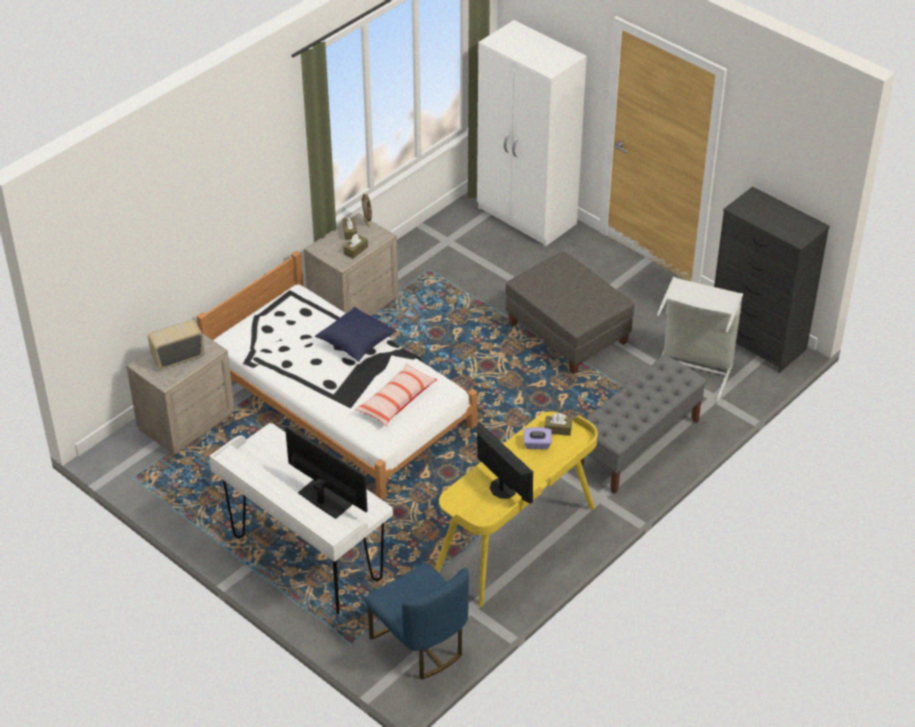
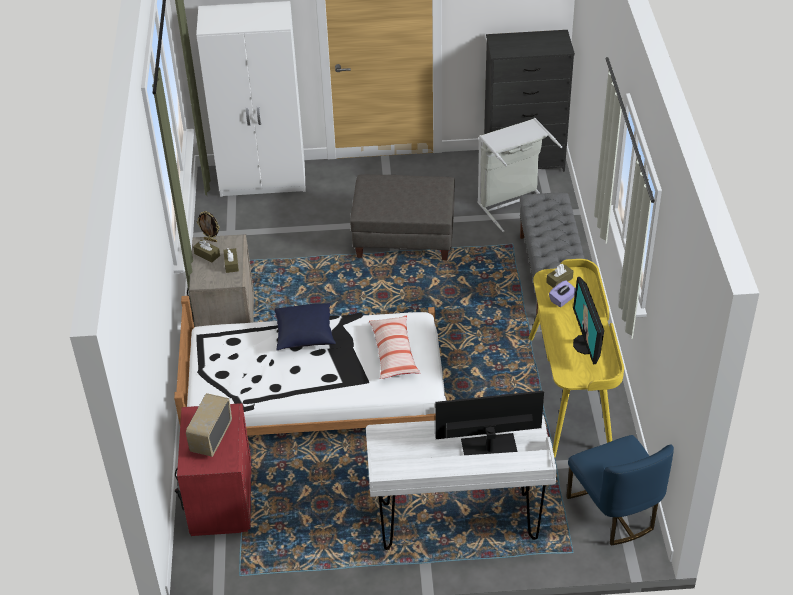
camera: 45 degrees left, 0 degrees up
beige nightstand [127,333,235,455] -> red nightstand [175,403,251,536]
blue chair [365,563,469,680] -> blue chair turned 60 degrees clockwise [566,435,674,545]
monitor [477,422,533,504] -> monitor turned 105 degrees counterclockwise [573,277,604,365]

